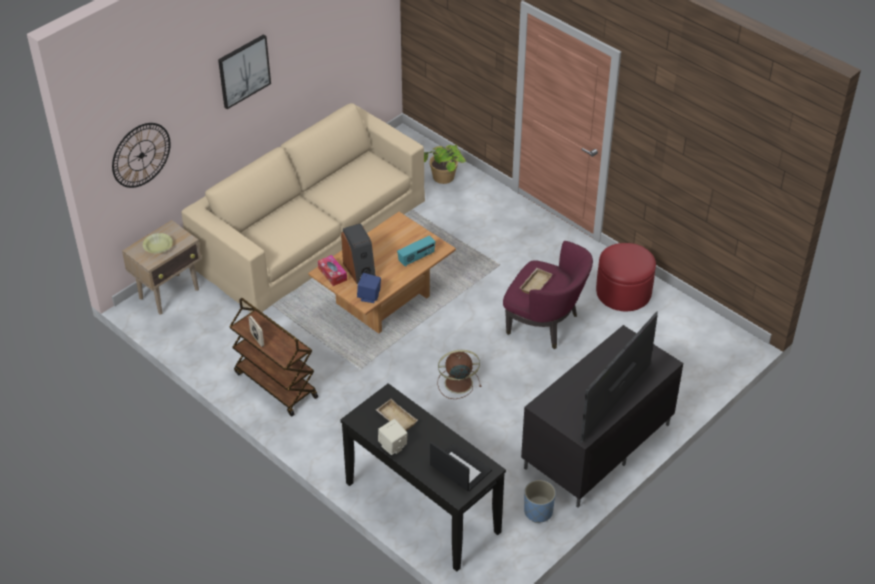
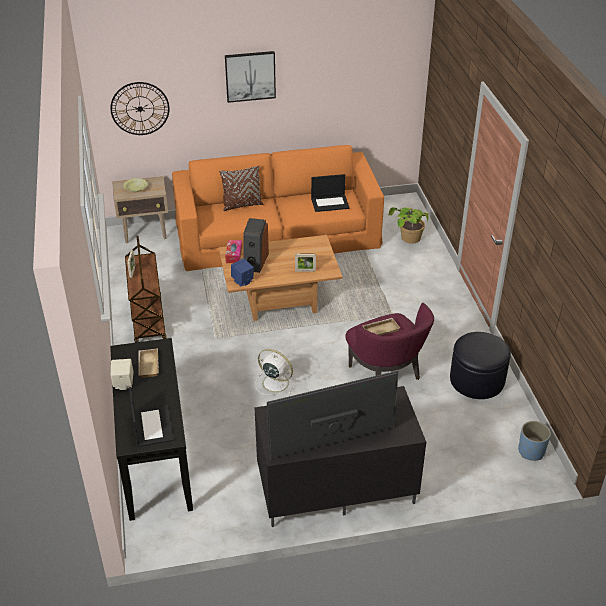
camera: 35 degrees right, 5 degrees down
beige sofa [181,103,425,312] -> orange sofa [172,145,384,271]
radio [397,235,436,267] -> picture frame [295,254,316,272]
brown fan [437,350,481,399] -> white fan [255,349,295,395]
blue planter [524,480,556,523] -> blue planter moved to [518,421,551,461]
red ottoman [596,243,656,311] -> black ottoman [450,332,511,399]
none -> brown pillow [219,166,263,211]
none -> laptop [311,174,350,212]

